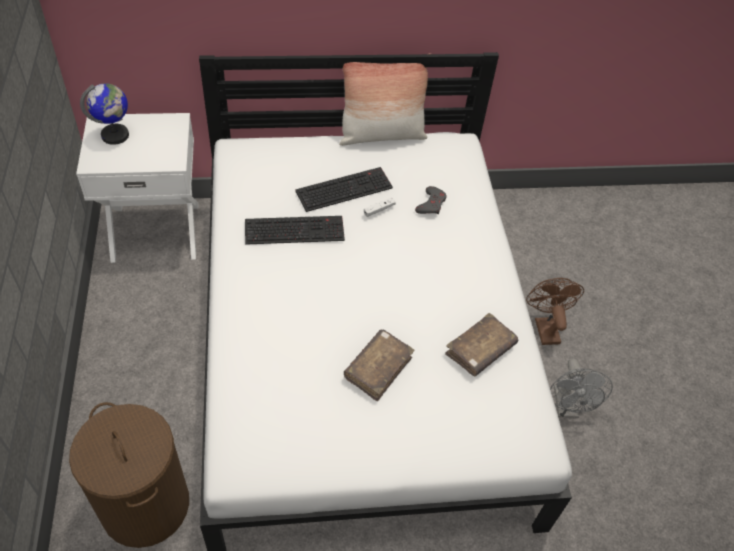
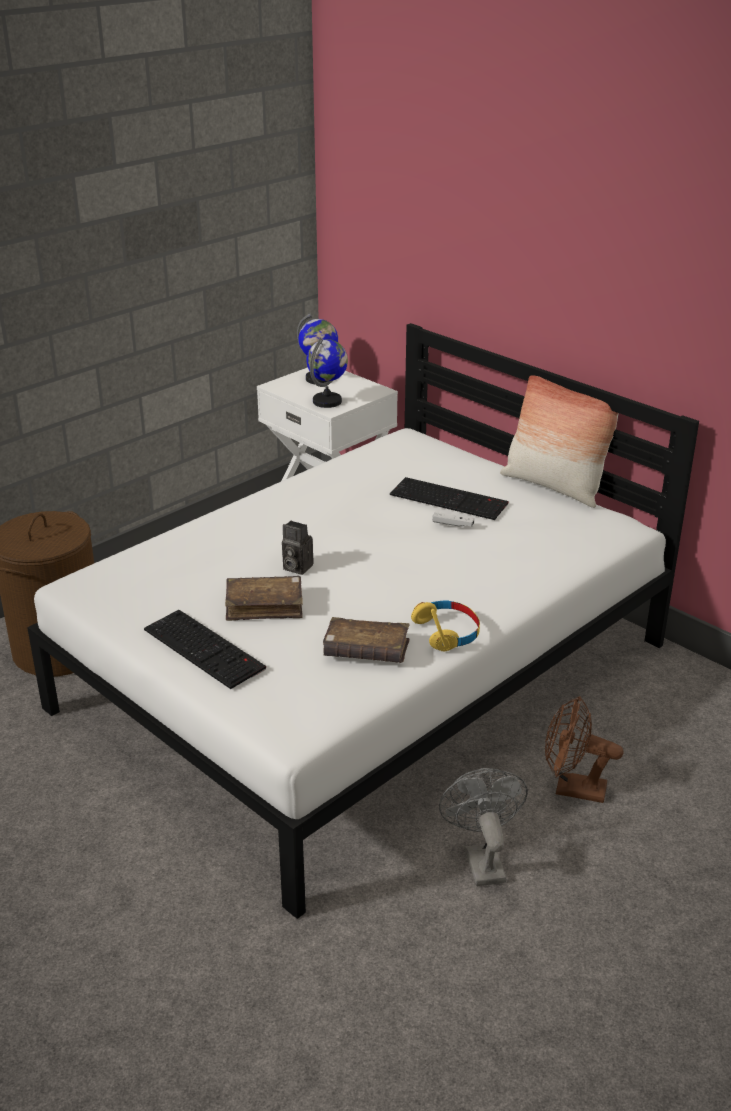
camera: 55 degrees right, 20 degrees down
keyboard [245,216,345,245] -> keyboard moved to [144,610,266,689]
grey game controller [415,186,447,214] -> none
brown fan [526,278,584,345] -> brown fan turned 120 degrees counterclockwise [545,696,623,803]
grey fan [550,358,613,418] -> grey fan turned 120 degrees clockwise [439,768,528,886]
none -> camera [282,521,314,575]
none -> globe [306,338,348,408]
none -> yellow headphones [411,601,480,651]

